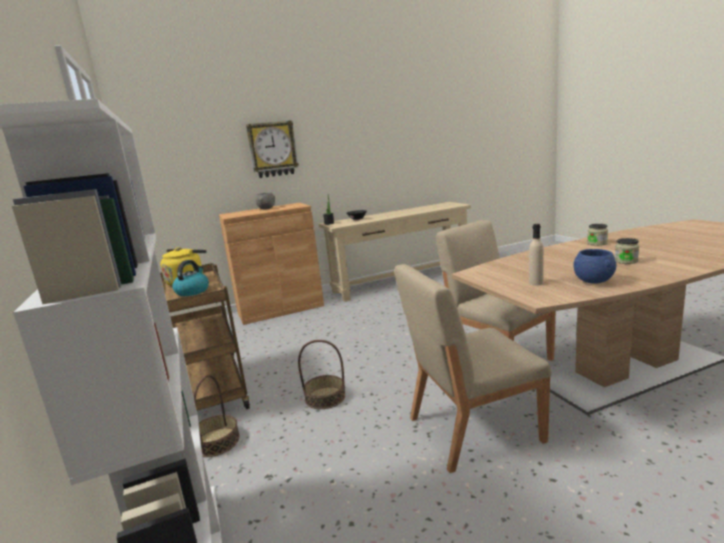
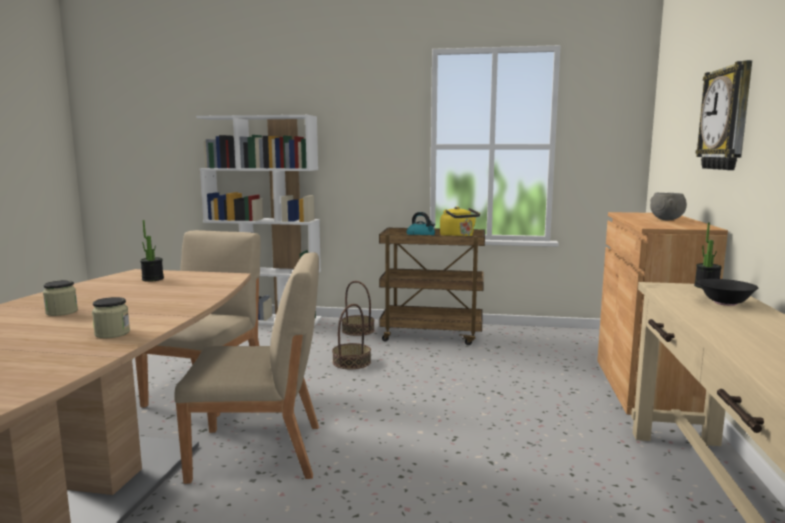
camera: 120 degrees right, 5 degrees down
beige bottle [529,224,544,286] -> potted plant [140,220,164,282]
blue bowl [573,249,616,284] -> none

